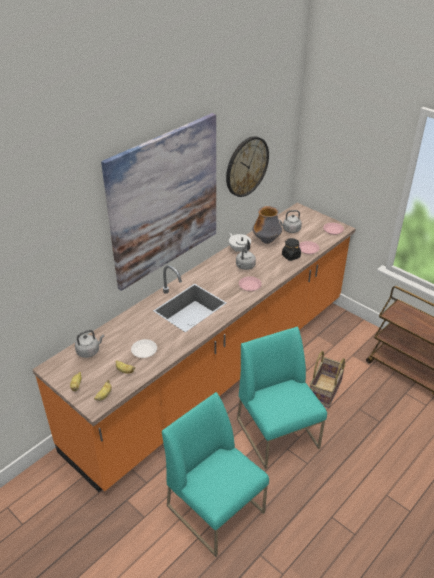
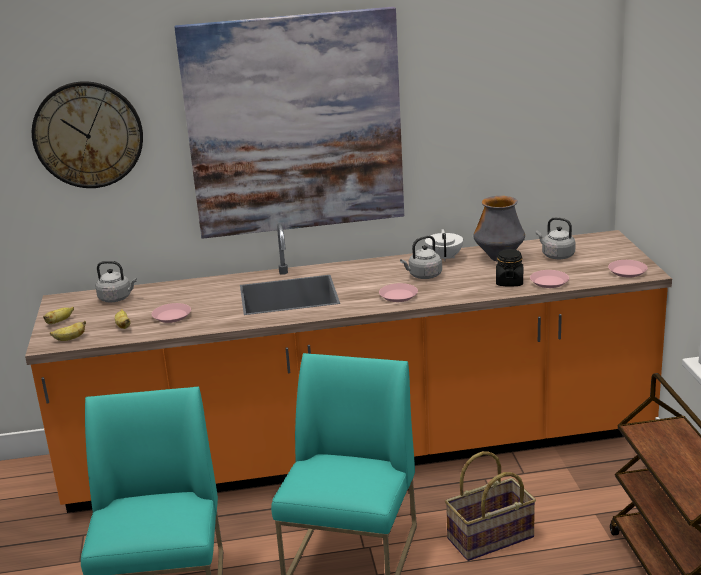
camera: 40 degrees right, 15 degrees down
white plate [131,339,157,358] -> pink plate [151,303,191,323]
wall clock [226,136,269,197] -> wall clock moved to [32,81,143,188]

